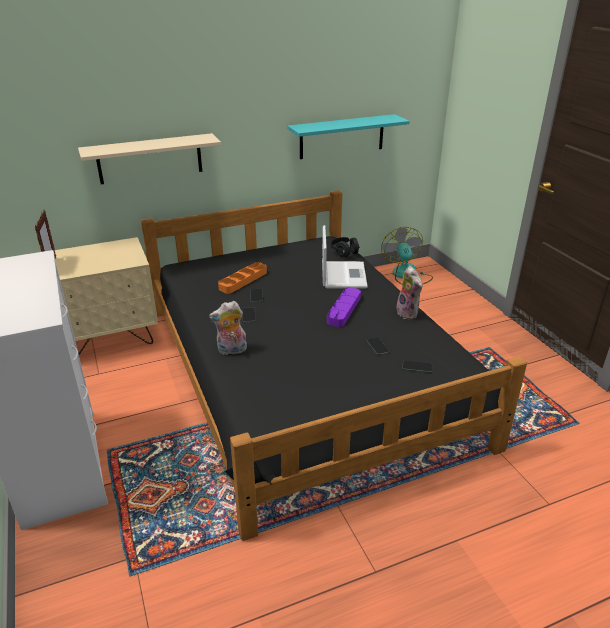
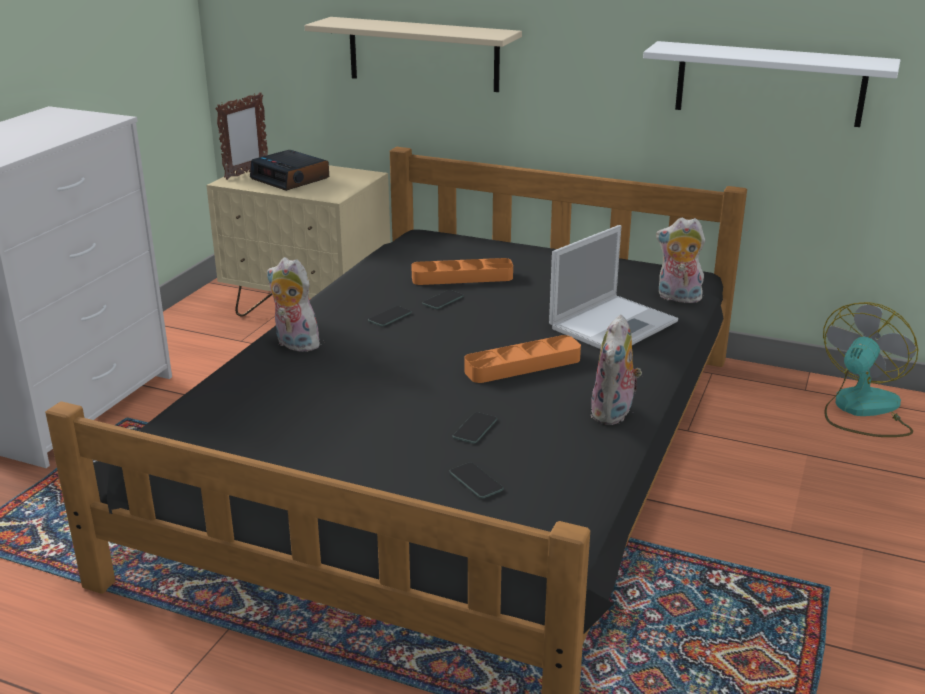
camera: 45 degrees right, 5 degrees down
turquoise shelf [287,114,410,159] -> white shelf [643,41,901,127]
purple tray [327,287,361,327] -> orange tray [464,335,581,383]
black headphones [331,237,360,257] -> plush toy [656,218,706,303]
none -> alarm clock [250,150,329,191]

